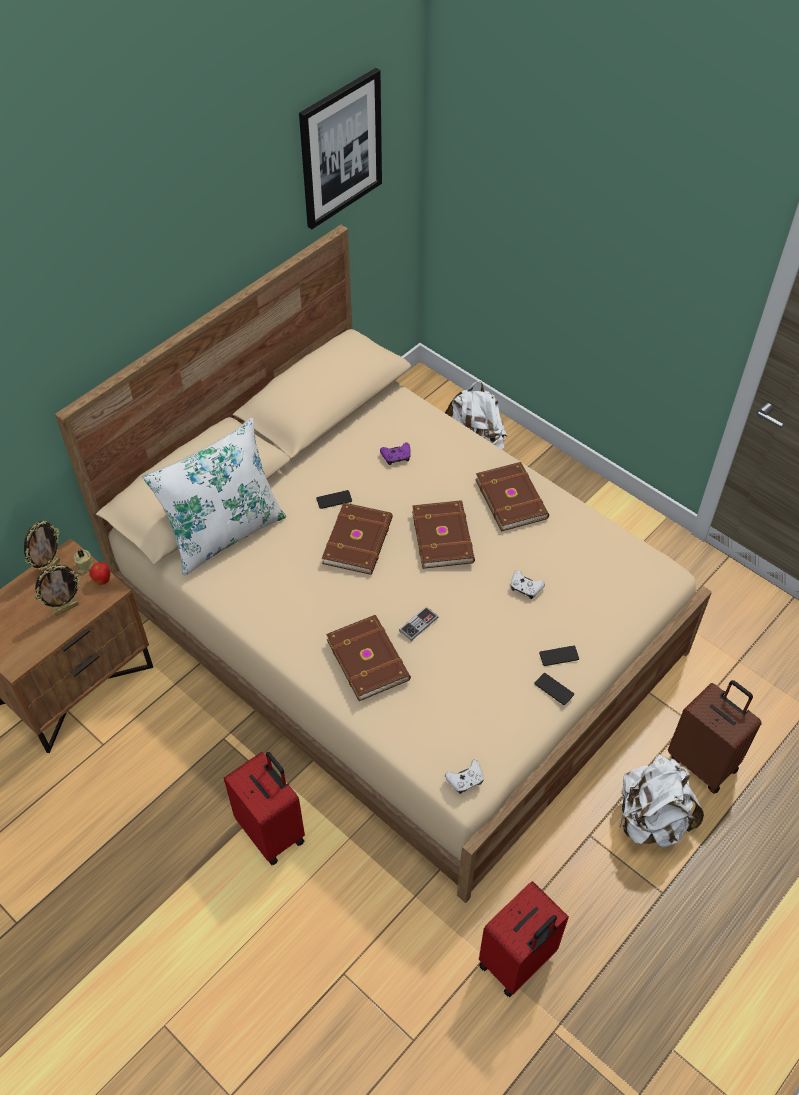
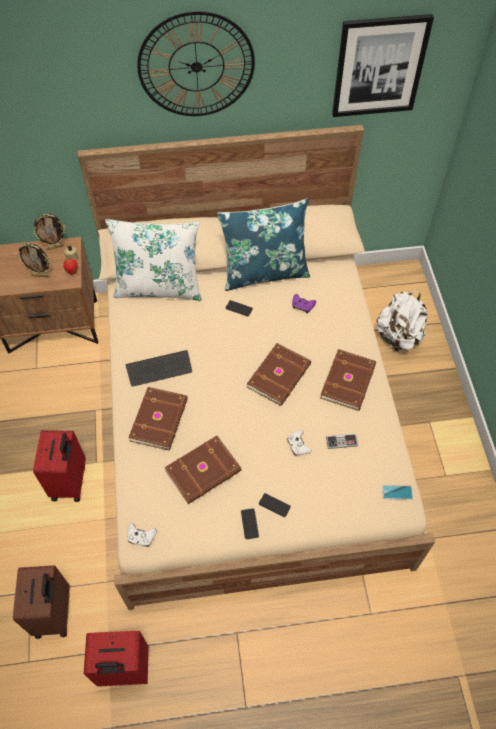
camera: 40 degrees right, 5 degrees up
brown book [322,503,393,575] -> brown book moved to [165,436,242,504]
game controller [399,606,438,641] -> game controller moved to [326,433,358,449]
white backpack [618,754,704,848] -> none
brown suitcase [668,680,762,794] -> brown suitcase moved to [13,565,70,639]
none -> keyboard [126,350,192,387]
none -> wall clock [137,11,255,116]
none -> blue pillow [217,199,310,291]
none -> phone [382,485,413,500]

